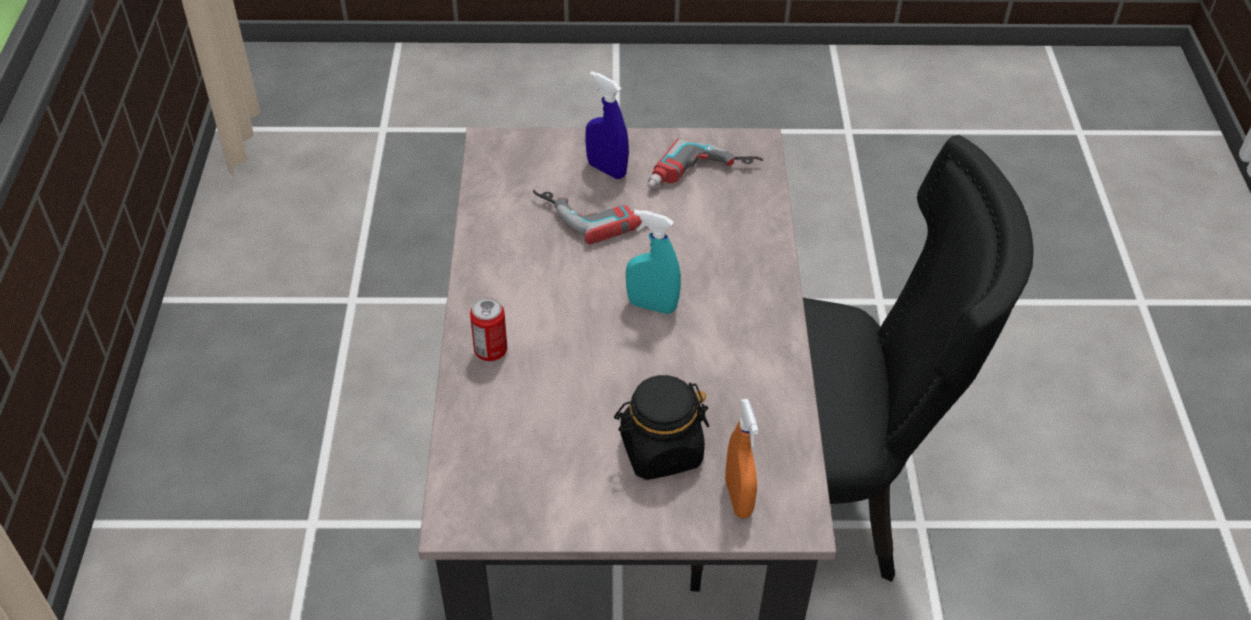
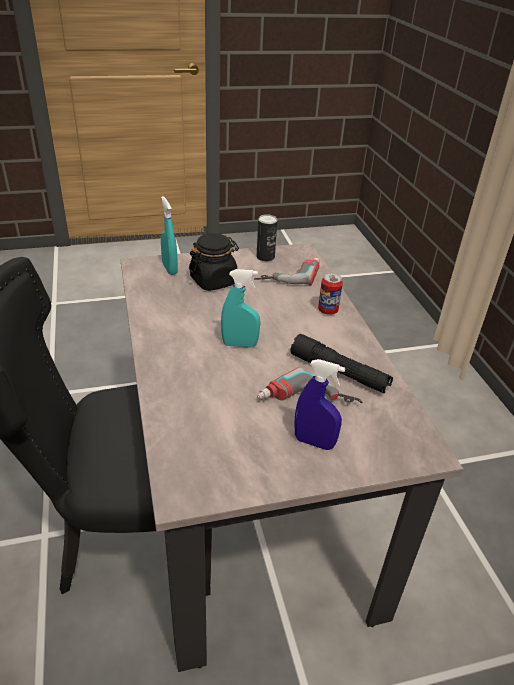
camera: 165 degrees right, 10 degrees down
power drill [648,138,763,188] -> power drill moved to [254,258,320,286]
orange spray bottle [725,399,759,518] -> turquoise spray bottle [161,196,178,275]
none -> can [257,214,277,261]
none -> black flashlight [291,334,393,394]

